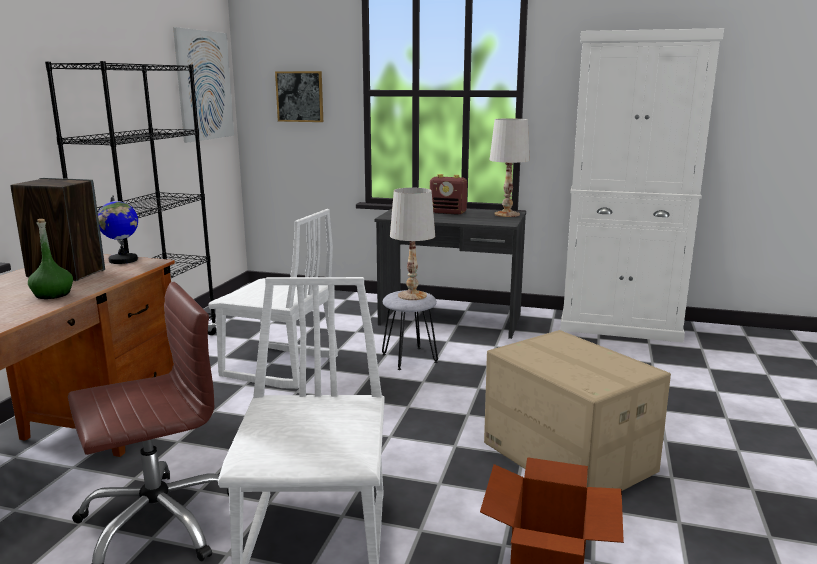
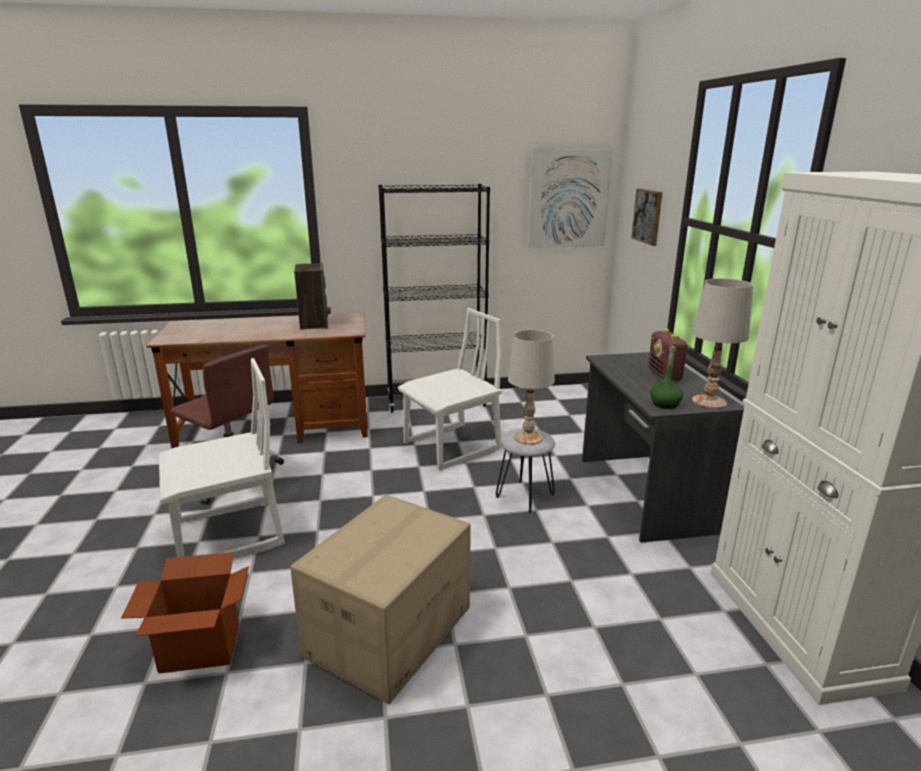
camera: 65 degrees right, 5 degrees up
green bottle [28,219,73,299] -> green bottle moved to [650,346,684,409]
globe [98,195,138,264] -> none
white chair [208,209,338,389] -> white chair turned 120 degrees counterclockwise [398,308,502,470]

